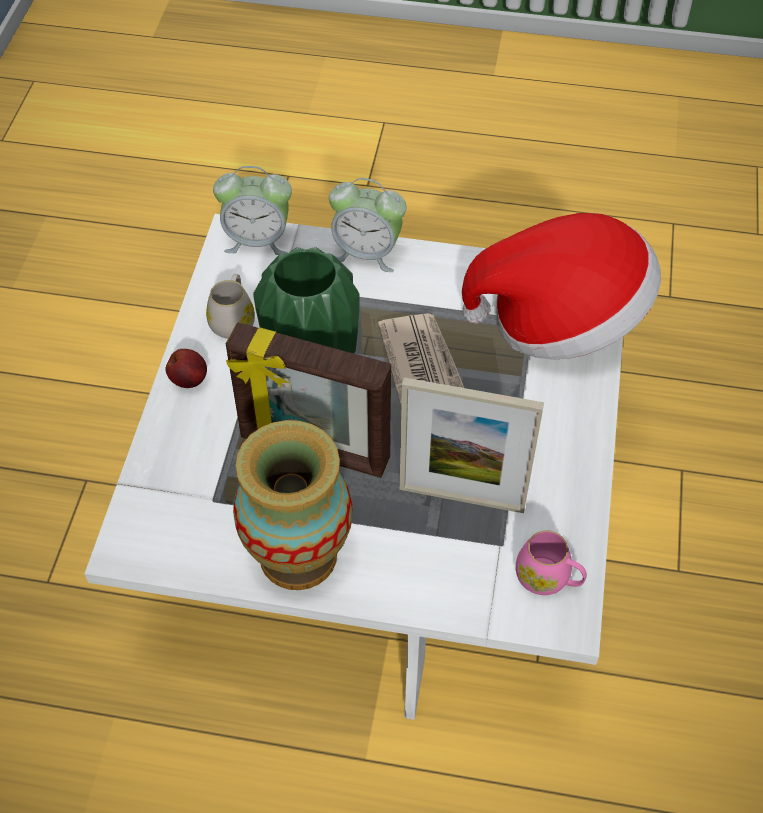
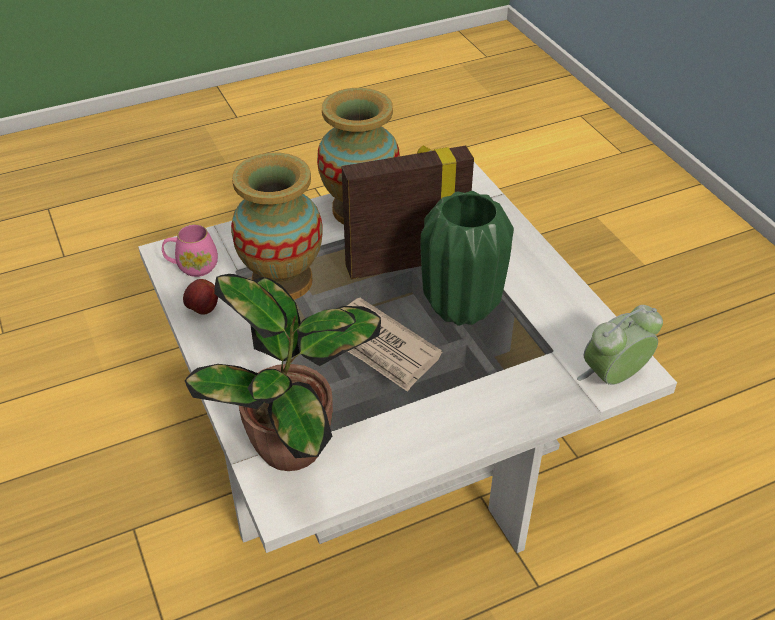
camera: 145 degrees right, 10 degrees down
apple [165,349,207,388] -> apple moved to [183,279,218,315]
white mug [206,274,255,339] -> none
alarm clock [329,178,406,272] -> none
picture frame [400,377,544,513] -> vase [231,152,322,300]
hat [462,213,661,360] -> potted plant [185,274,381,471]

